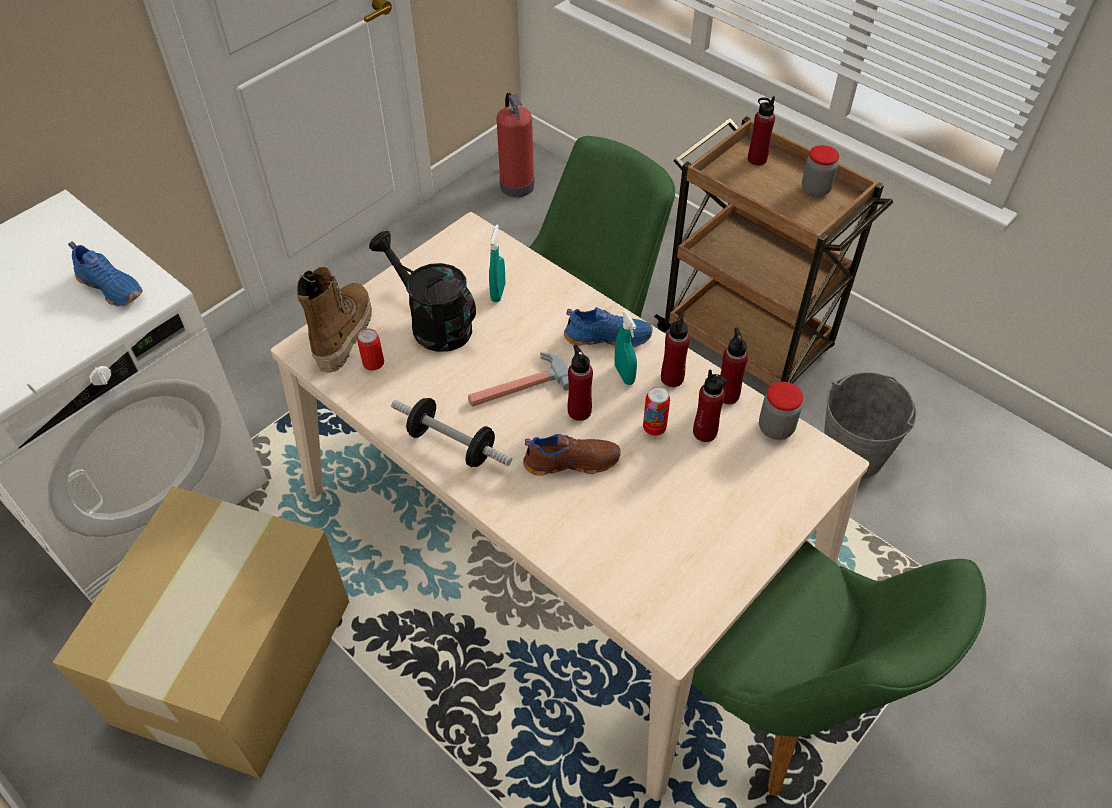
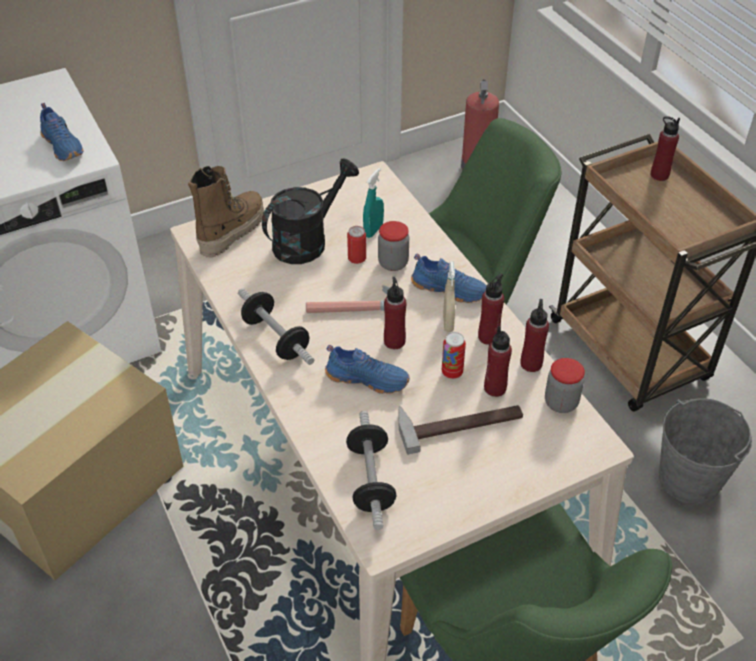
camera: 20 degrees right, 5 degrees down
can [357,328,384,370] -> can moved to [347,226,366,264]
black watering can [369,231,476,352] -> black watering can turned 75 degrees clockwise [262,158,359,264]
brown shoe [523,434,621,476] -> blue shoe [325,345,410,394]
turquoise spray bottle [615,311,637,385] -> beige spray bottle [443,262,455,332]
jar [802,145,839,197] -> jar moved to [378,221,409,271]
none -> dumbbell [346,411,397,530]
none -> hammer [399,405,523,455]

